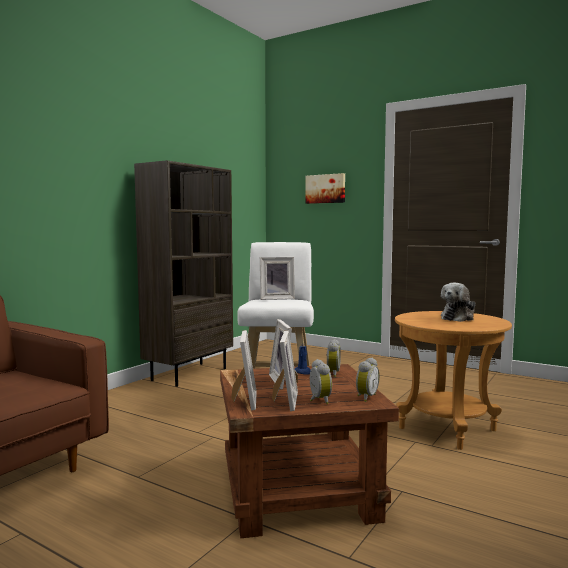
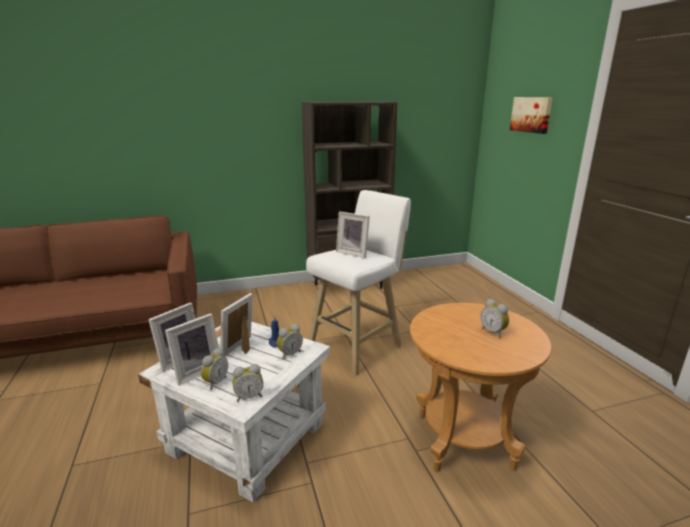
camera: 40 degrees right, 15 degrees up
brown side table [220,364,399,538] -> white side table [138,322,330,503]
plush toy [441,283,476,322] -> alarm clock [481,299,509,338]

